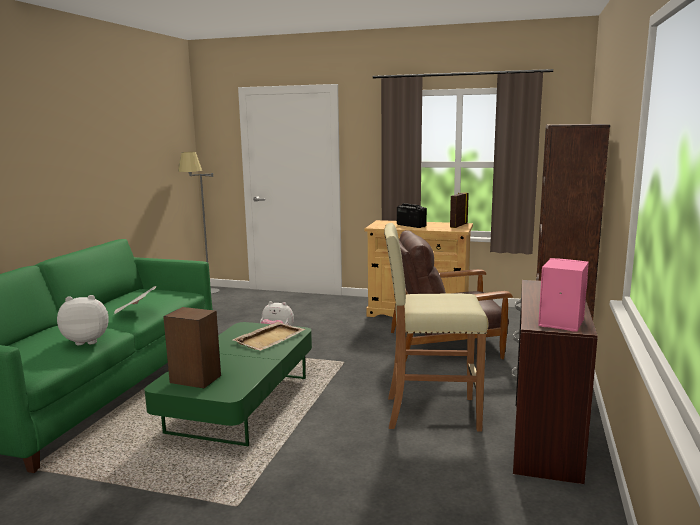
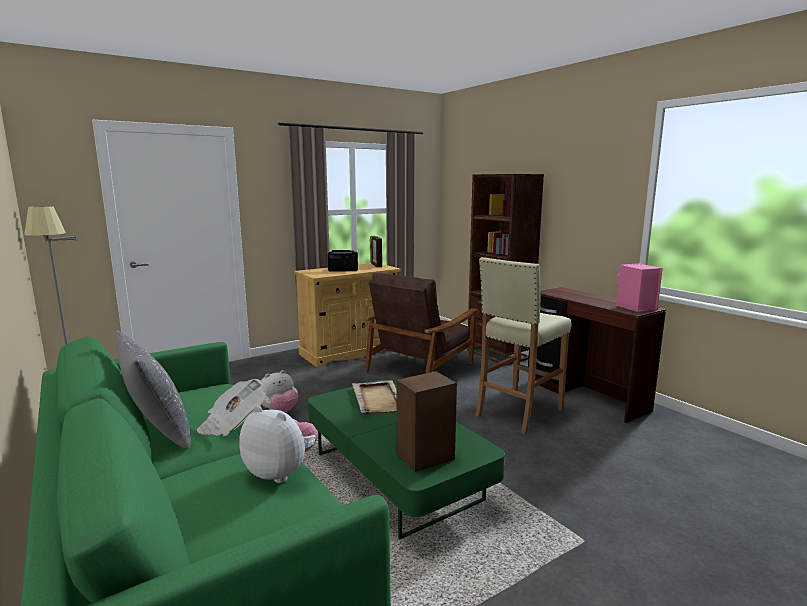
camera: 50 degrees left, 0 degrees up
plush toy [57,295,109,345] -> plush toy turned 90 degrees clockwise [239,406,318,483]
none -> grey pillow [115,330,191,449]

